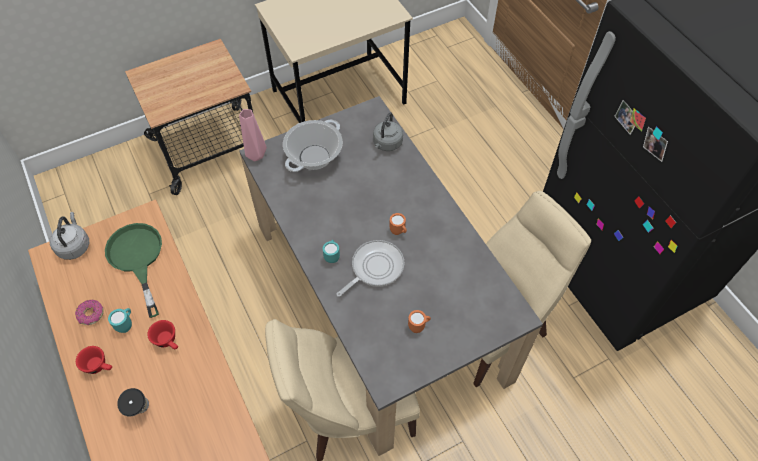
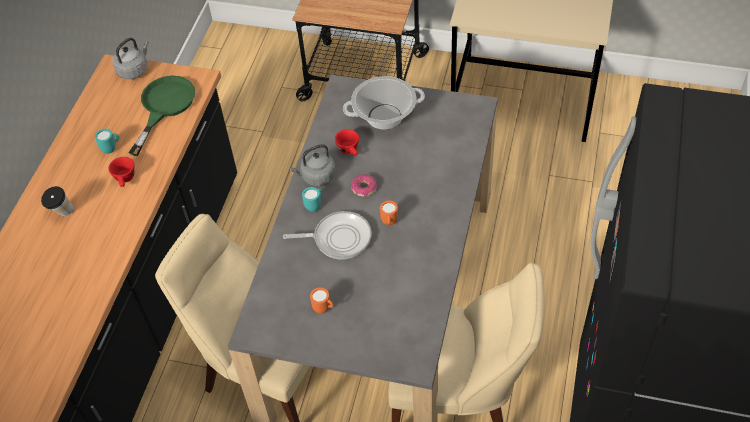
camera: 45 degrees right, 5 degrees down
donut [75,300,104,325] -> donut moved to [351,174,377,196]
red cup [76,346,112,374] -> red cup moved to [335,129,359,156]
pink vase [239,109,267,161] -> none
grey kettle [373,112,403,151] -> grey kettle moved to [290,144,336,186]

